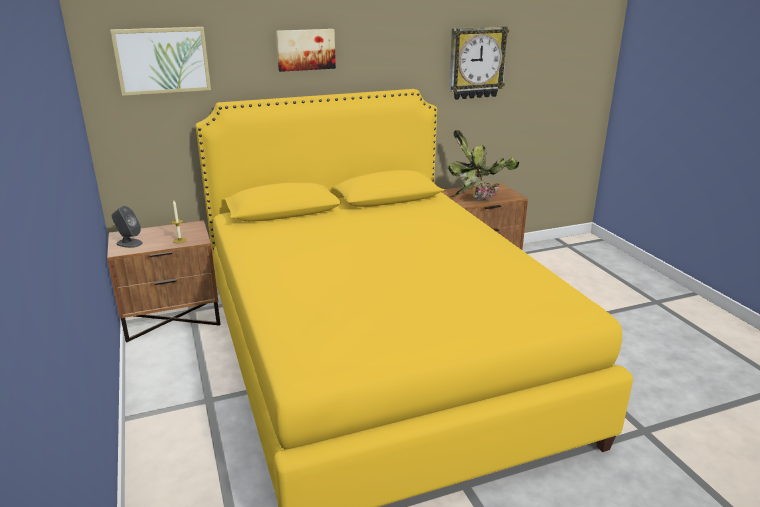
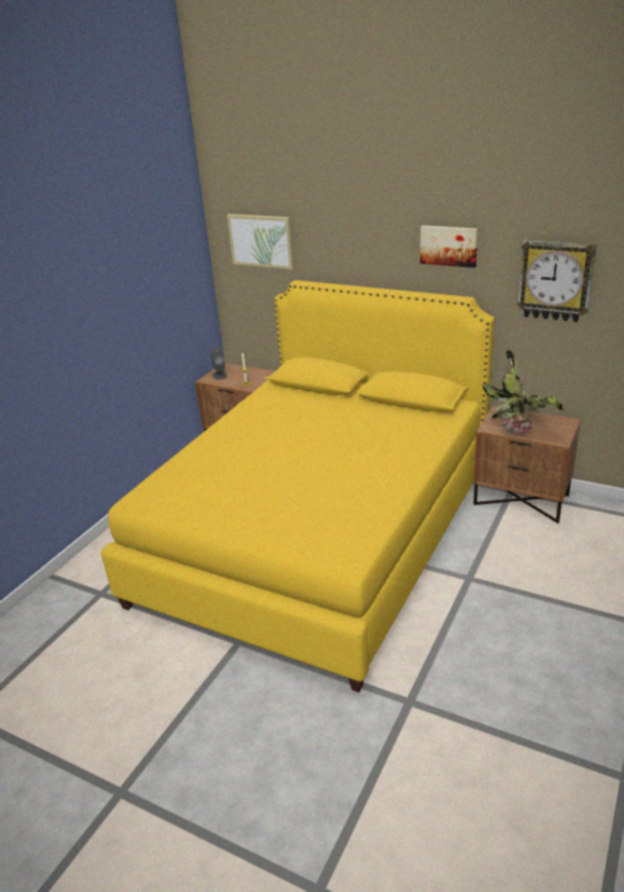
camera: 50 degrees right, 5 degrees up
picture [276,29,336,72] -> picture moved to [420,225,478,268]

